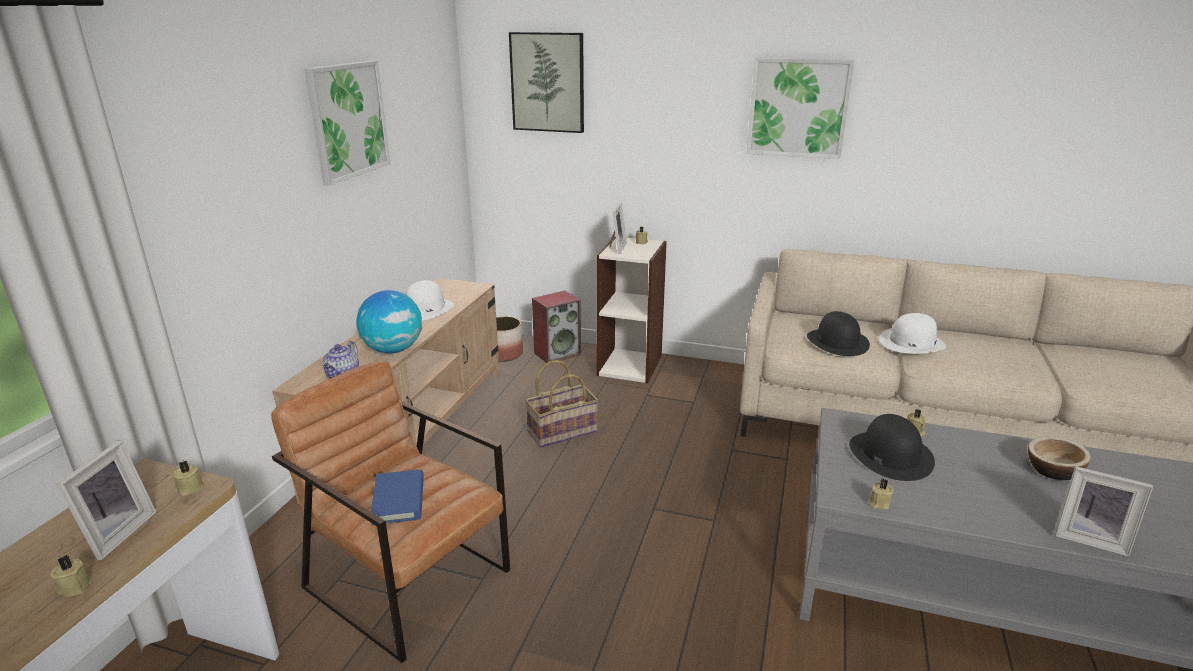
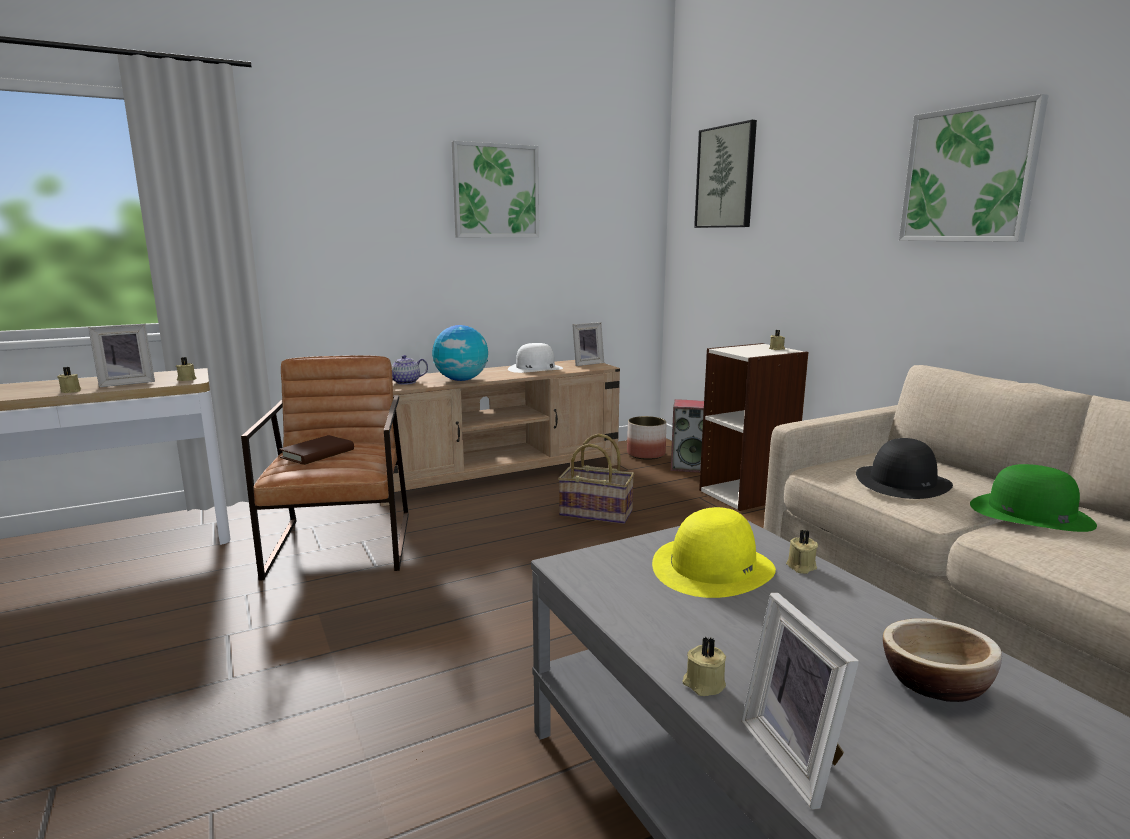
camera: 45 degrees right, 10 degrees down
blue book [371,469,424,525] -> brown book [279,435,354,465]
picture frame [610,203,627,254] -> picture frame moved to [572,322,604,366]
black hat [849,414,935,481] -> yellow hat [652,507,776,598]
beige candle [868,479,894,510] -> beige candle moved to [682,637,726,696]
white hat [879,313,946,354] -> green hat [970,464,1097,532]

